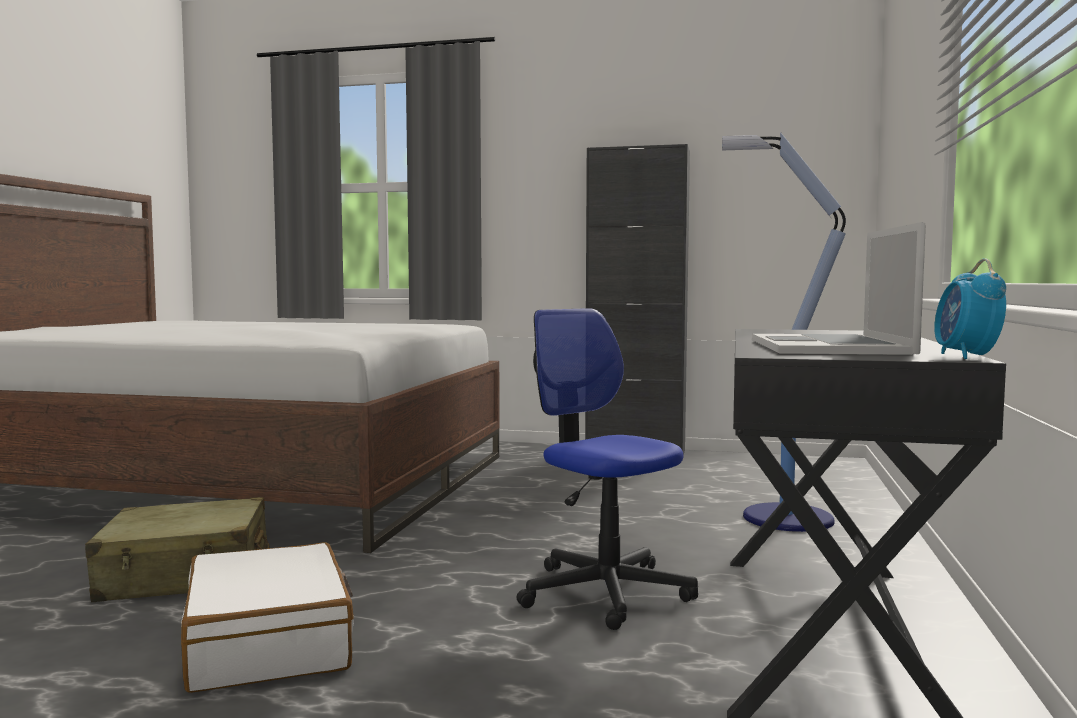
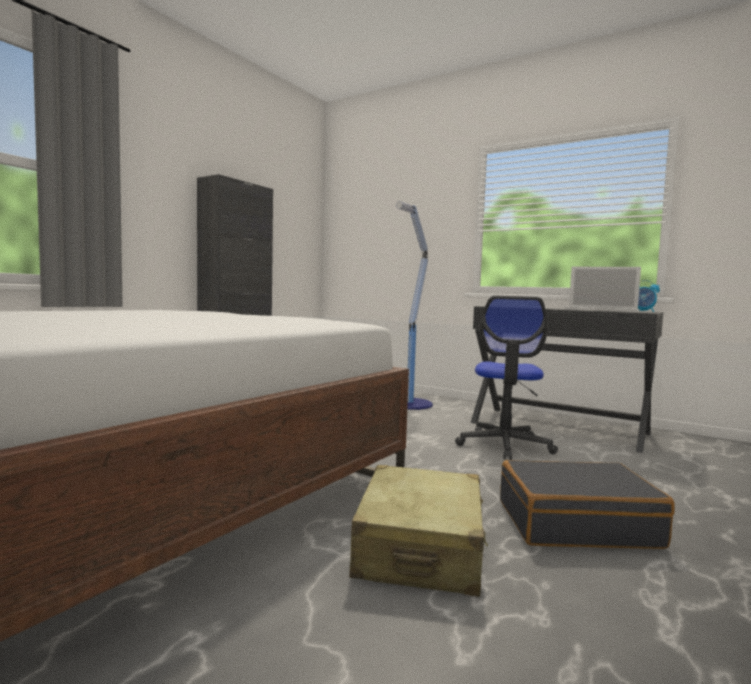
camera: 70 degrees left, 0 degrees up
white suitcase [181,542,354,693] -> black suitcase [500,460,675,549]
office chair [516,308,698,630] -> office chair turned 60 degrees counterclockwise [455,296,558,460]

